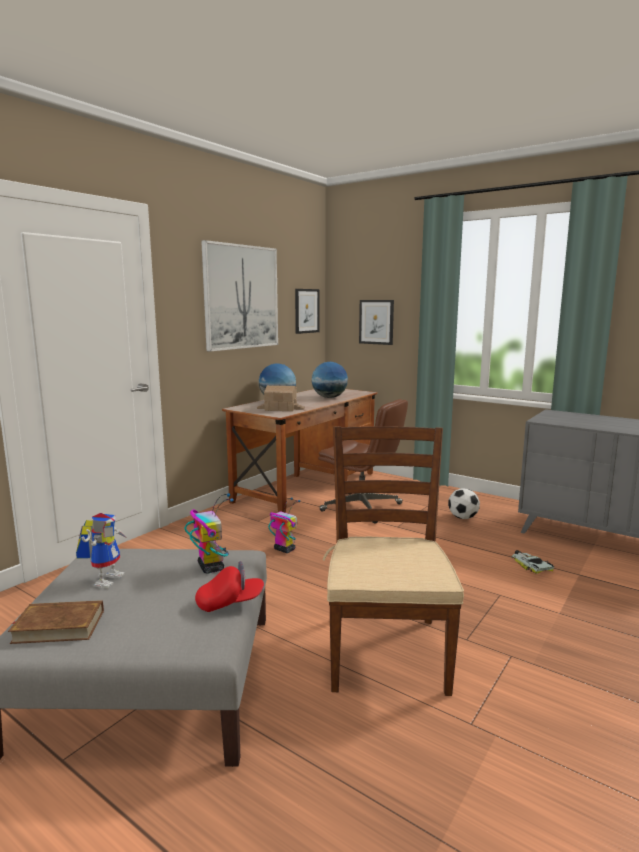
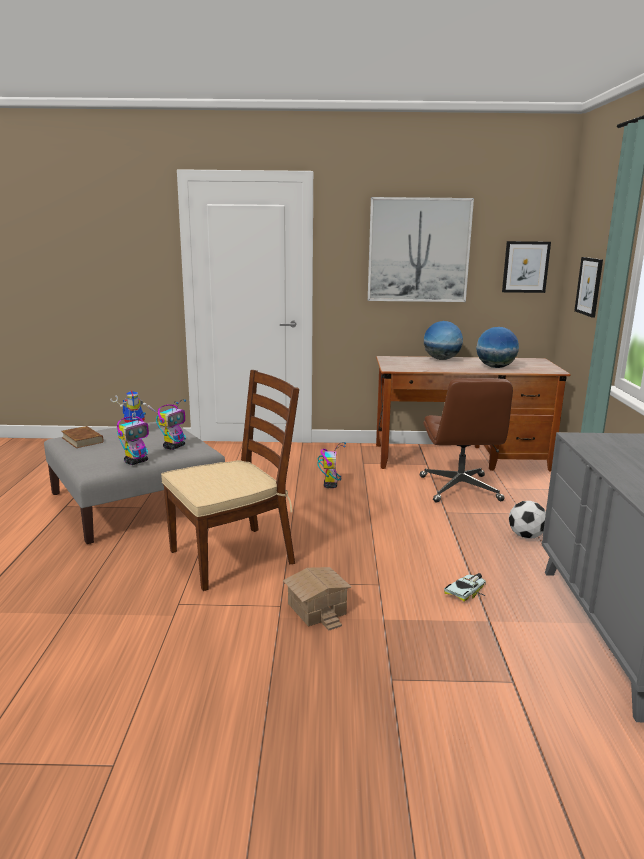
camera: 55 degrees right, 5 degrees up
red cap [195,561,264,612] -> toy robot [117,412,149,465]
toy house [257,385,305,411] -> toy house moved to [283,567,351,630]

